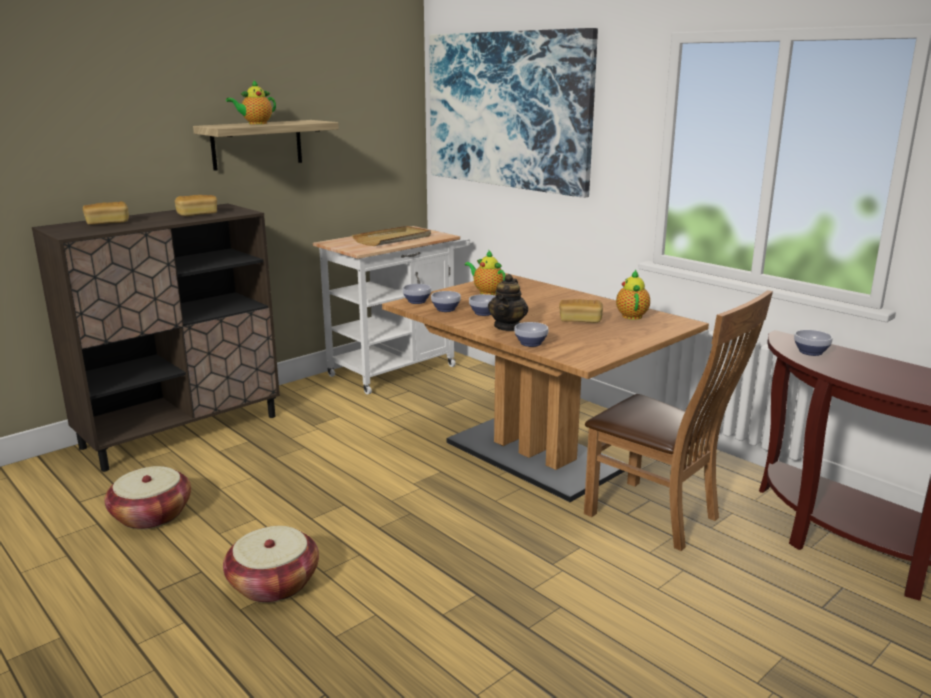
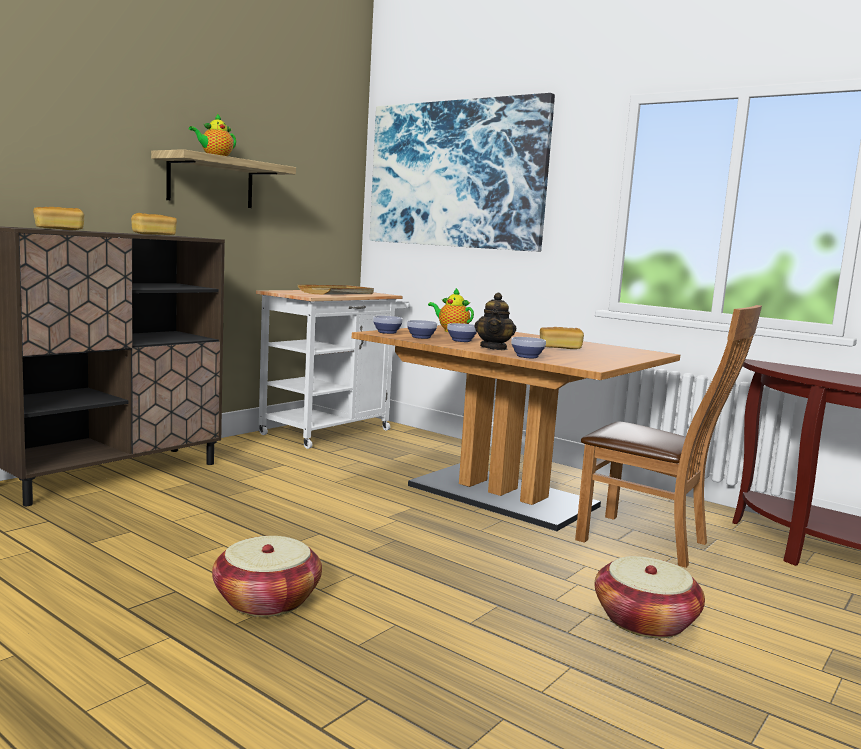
camera: 10 degrees left, 10 degrees down
basket [104,466,191,530] -> basket moved to [595,556,705,638]
teapot [616,269,650,320] -> none
bowl [794,330,833,356] -> none

